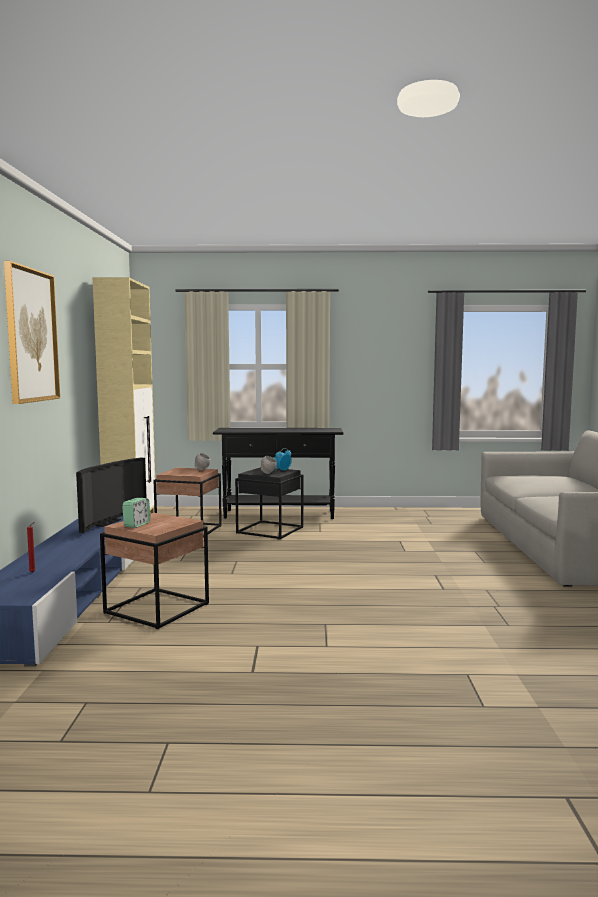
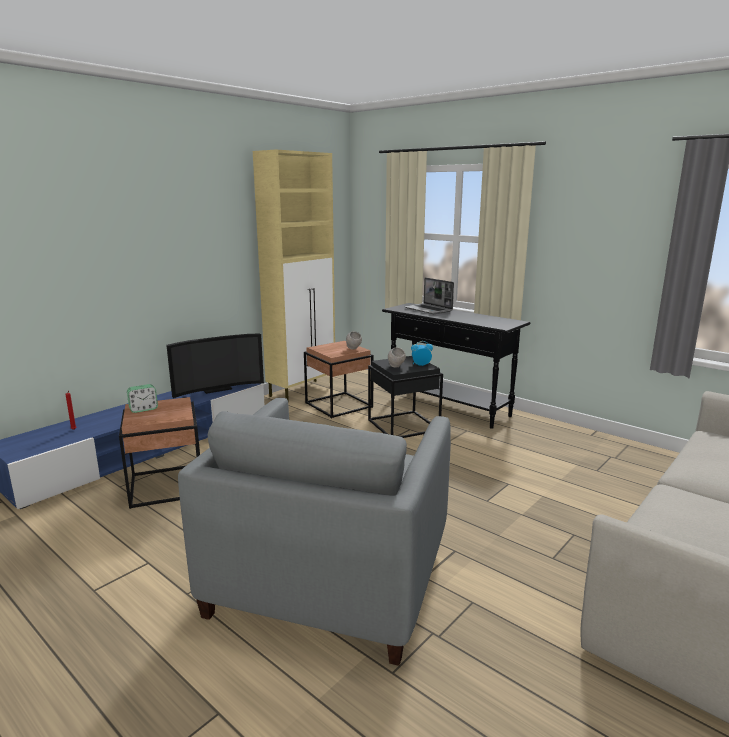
camera: 40 degrees right, 10 degrees up
picture [4,261,60,404] -> none
none -> grey armchair [178,398,451,666]
none -> laptop [404,277,454,314]

